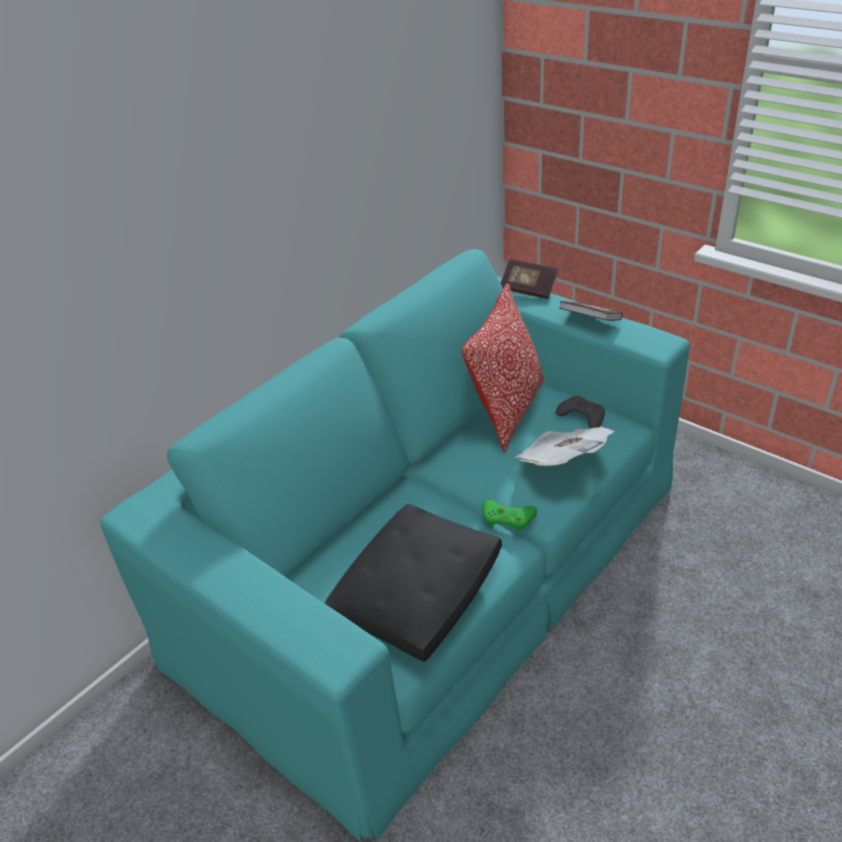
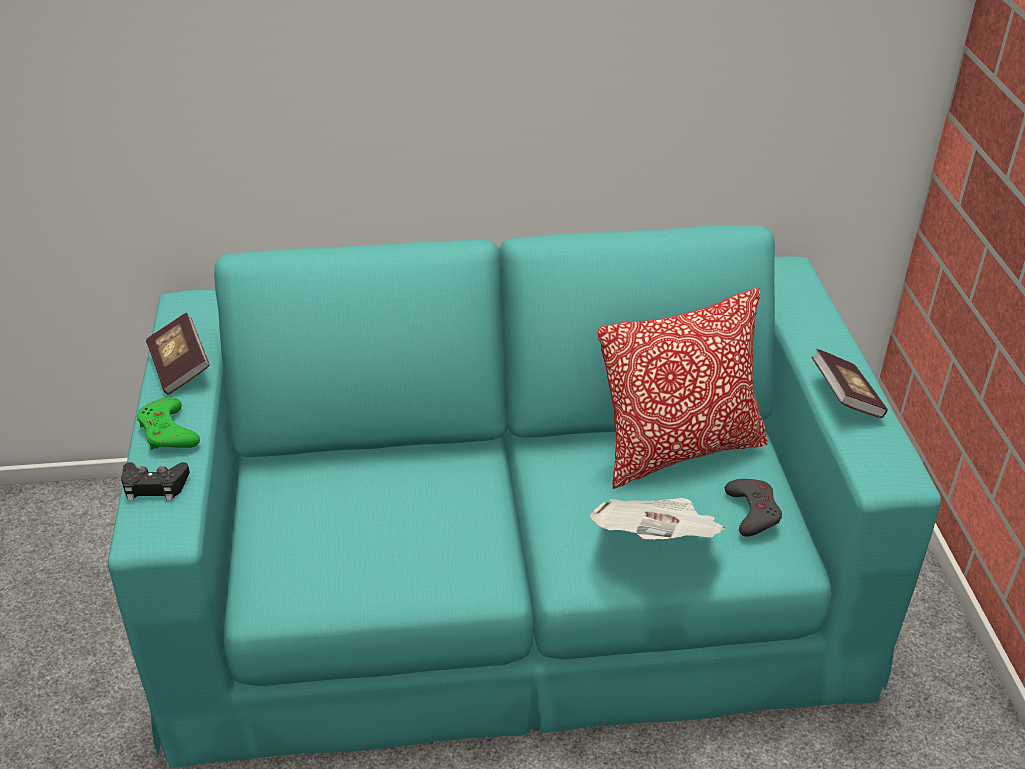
camera: 40 degrees right, 0 degrees up
black pillow [324,503,502,662] -> none
green game controller [482,499,537,532] -> green game controller moved to [137,397,200,450]
book [501,259,557,299] -> book moved to [146,312,210,395]
none -> black game controller [121,462,190,501]

